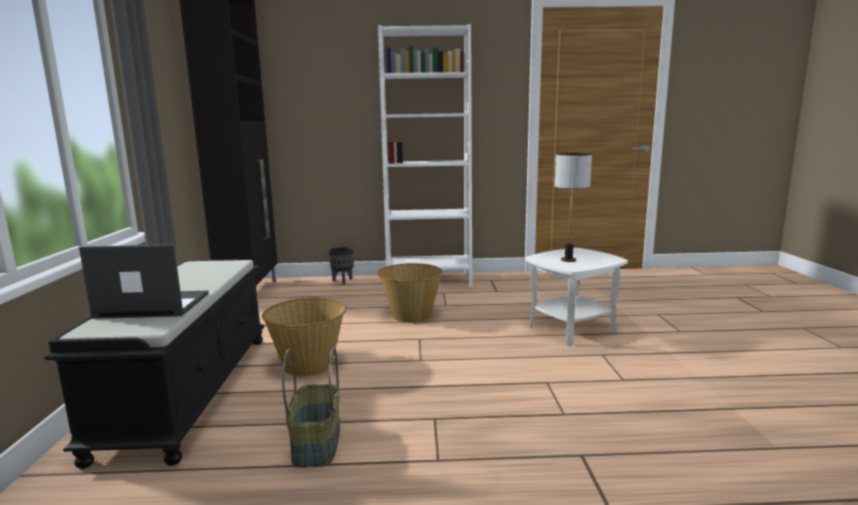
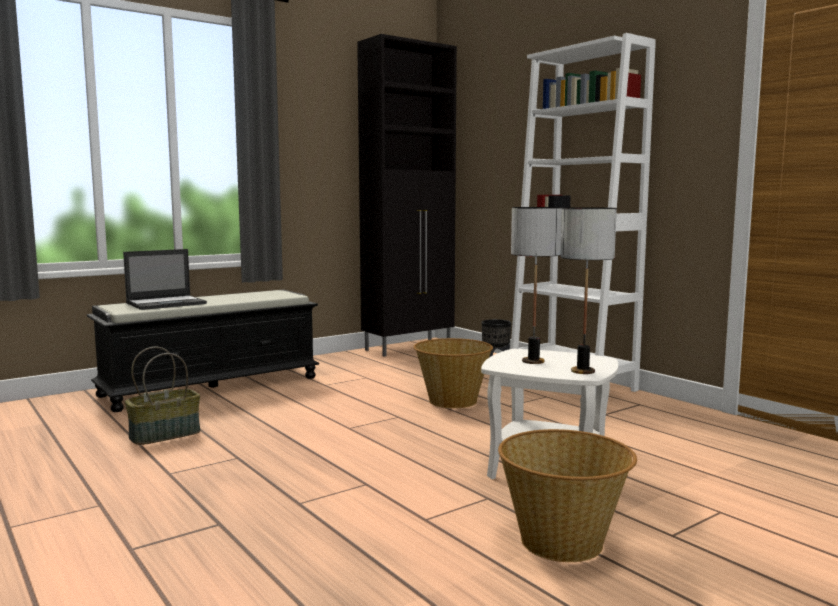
camera: 55 degrees right, 5 degrees down
laptop [79,244,209,319] -> laptop turned 90 degrees clockwise [123,249,207,310]
basket [262,298,347,376] -> basket moved to [498,429,637,562]
none -> table lamp [560,207,617,374]

